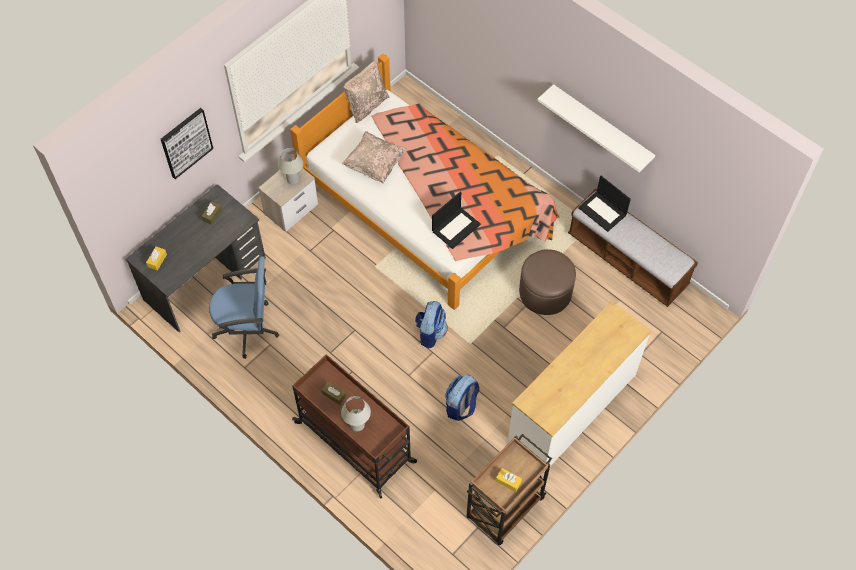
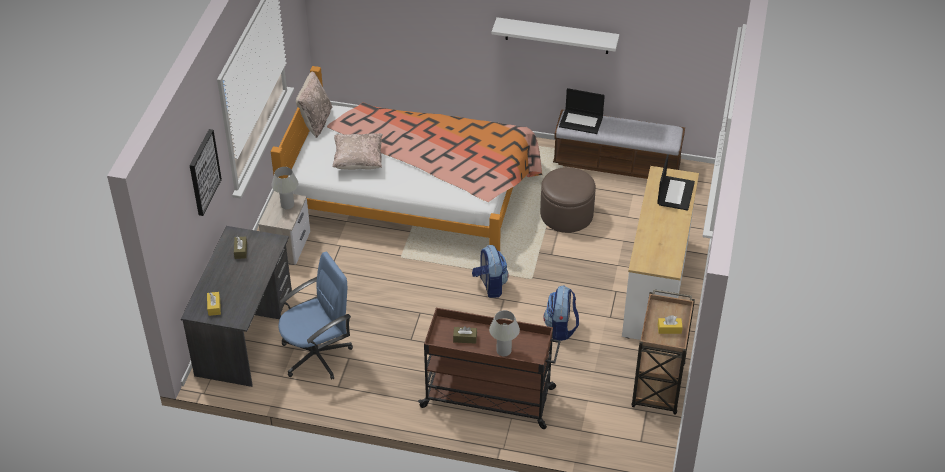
camera: 30 degrees left, 15 degrees down
laptop [432,192,481,249] -> laptop moved to [657,154,695,211]

